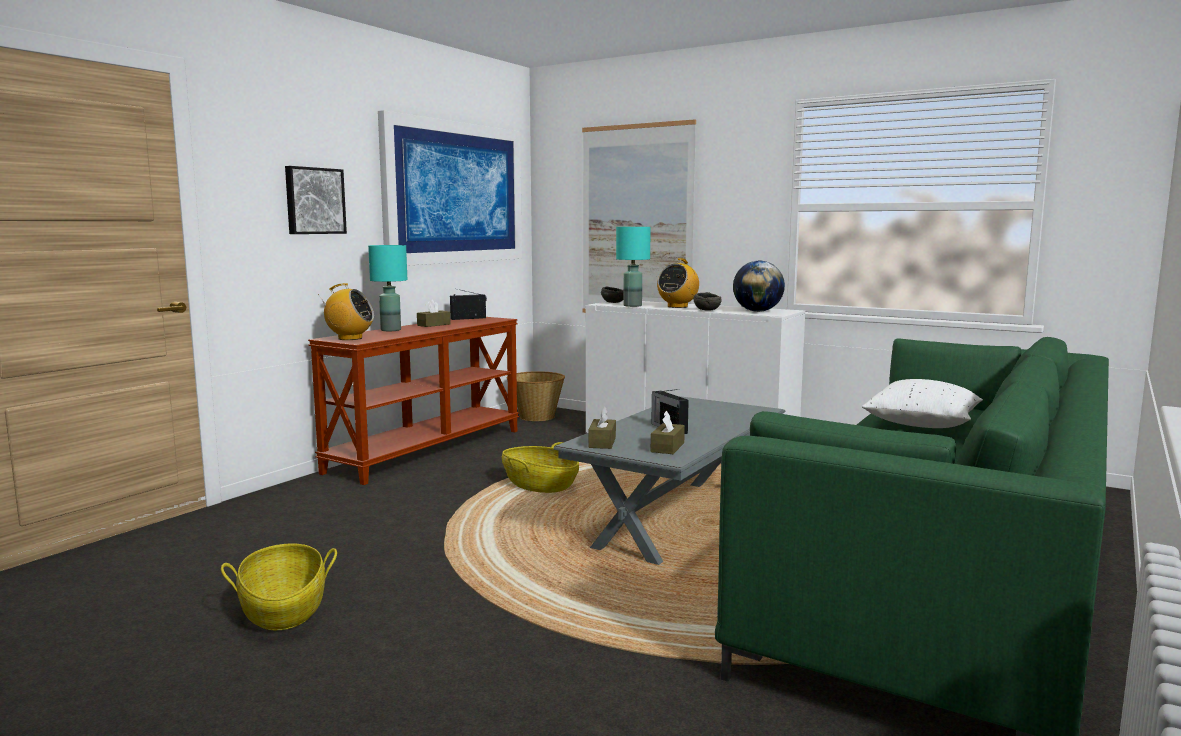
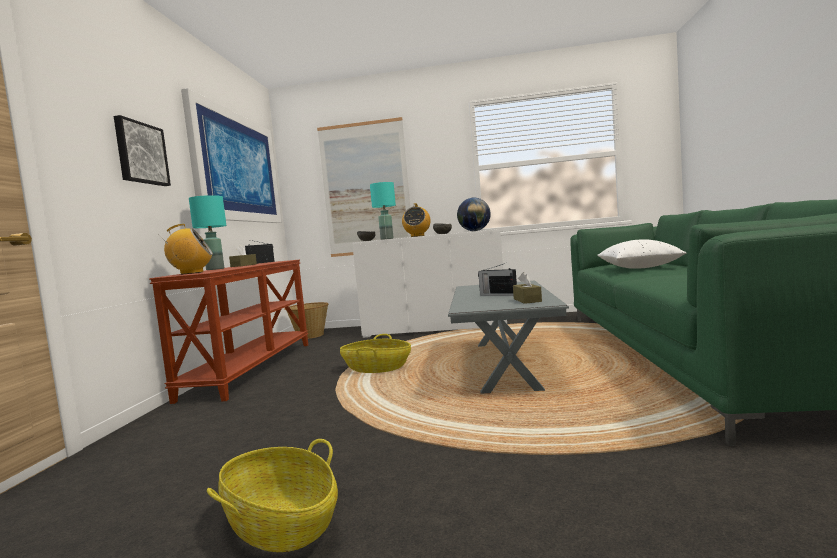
camera: 25 degrees left, 5 degrees down
brown tissue box [588,407,616,449] -> none

